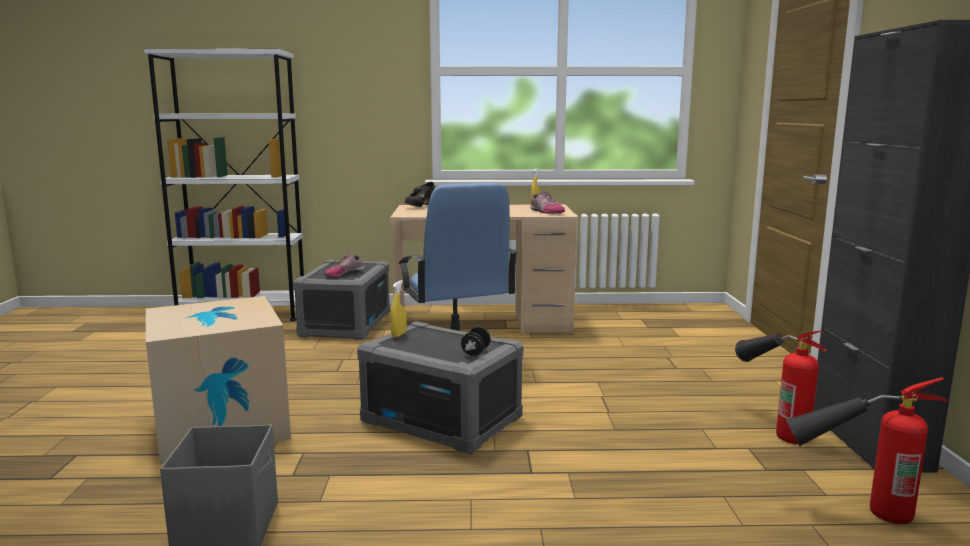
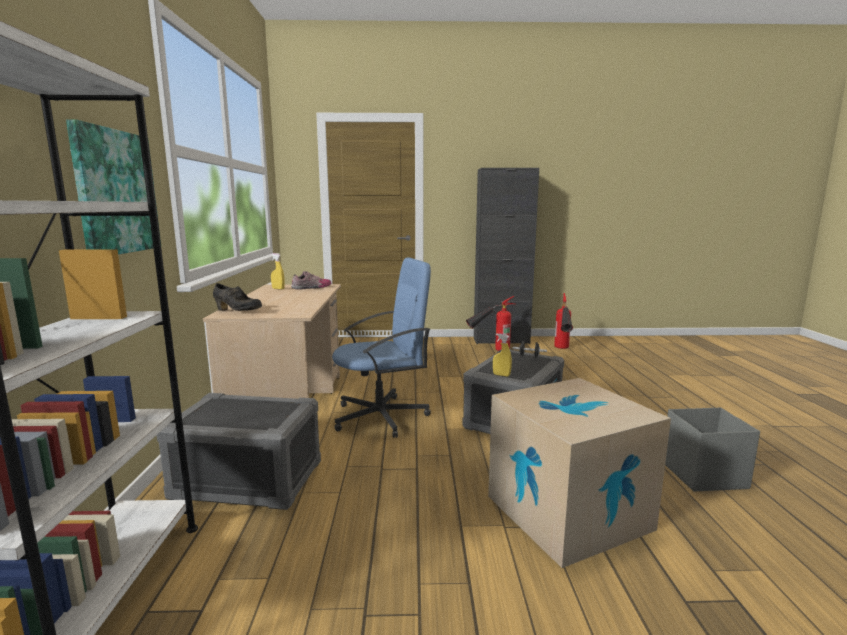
camera: 90 degrees left, 0 degrees up
shoe [324,254,365,277] -> none
none -> picture [66,119,161,254]

